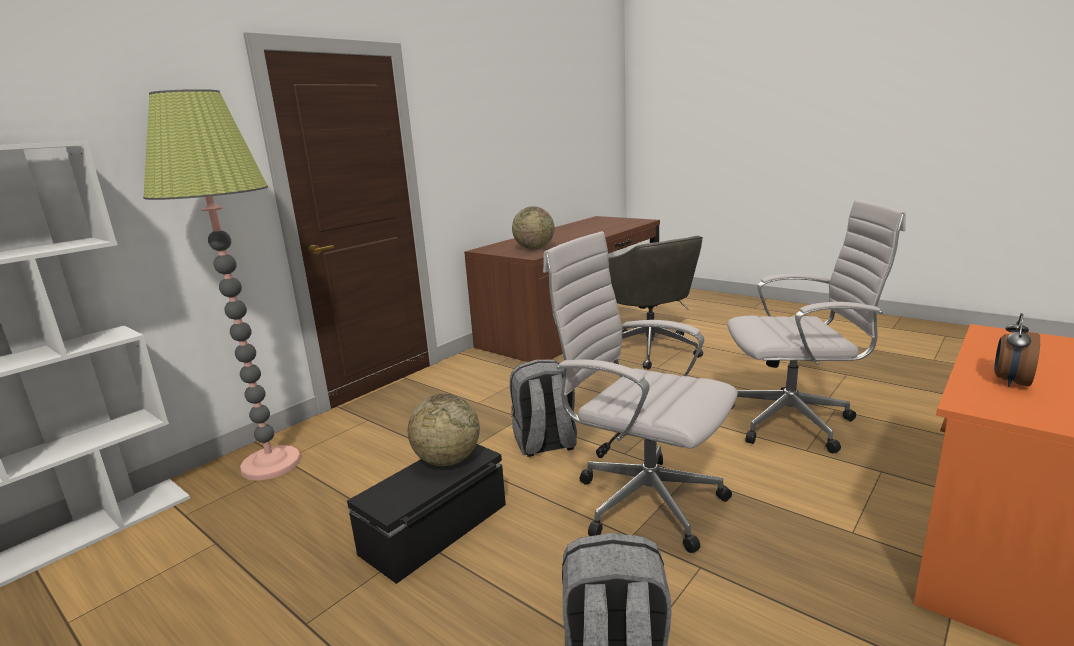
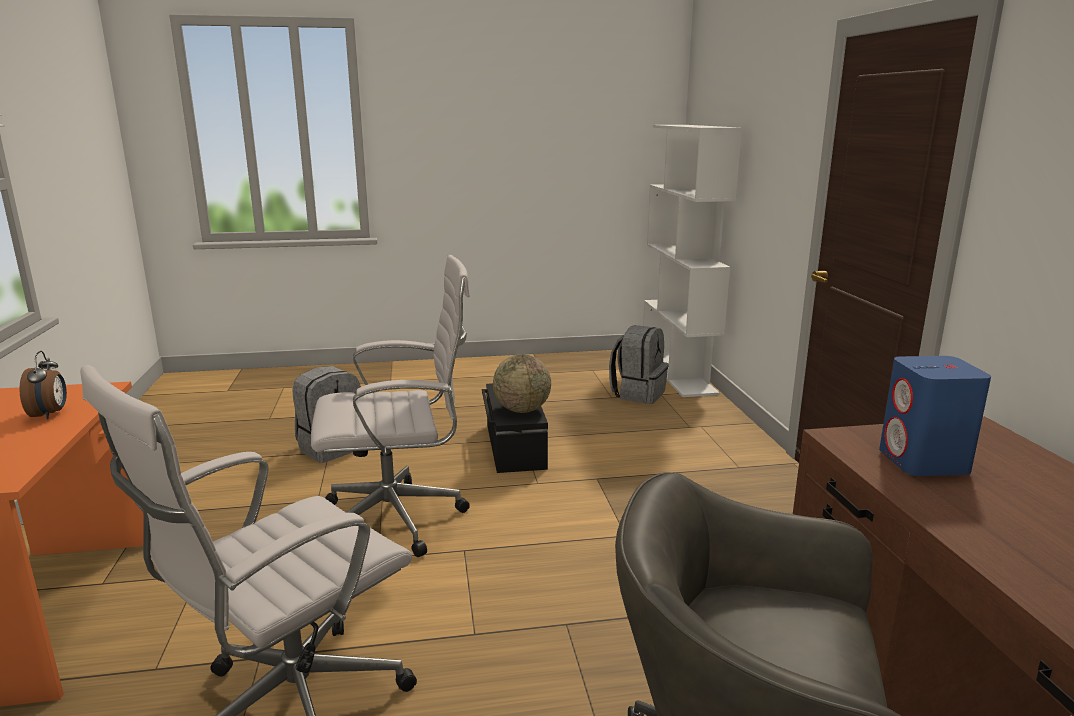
camera: 130 degrees right, 0 degrees up
floor lamp [143,89,301,481] -> none
grey backpack [510,359,577,457] -> grey backpack moved to [609,325,668,404]
globe [512,206,554,250] -> blue speaker [879,356,991,476]

